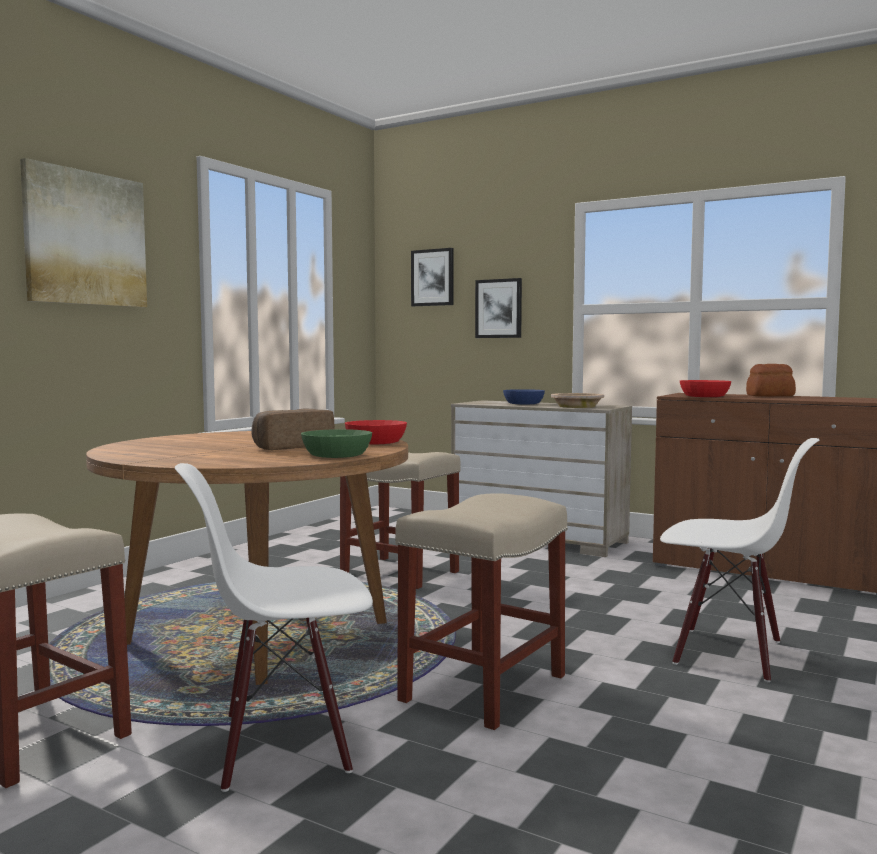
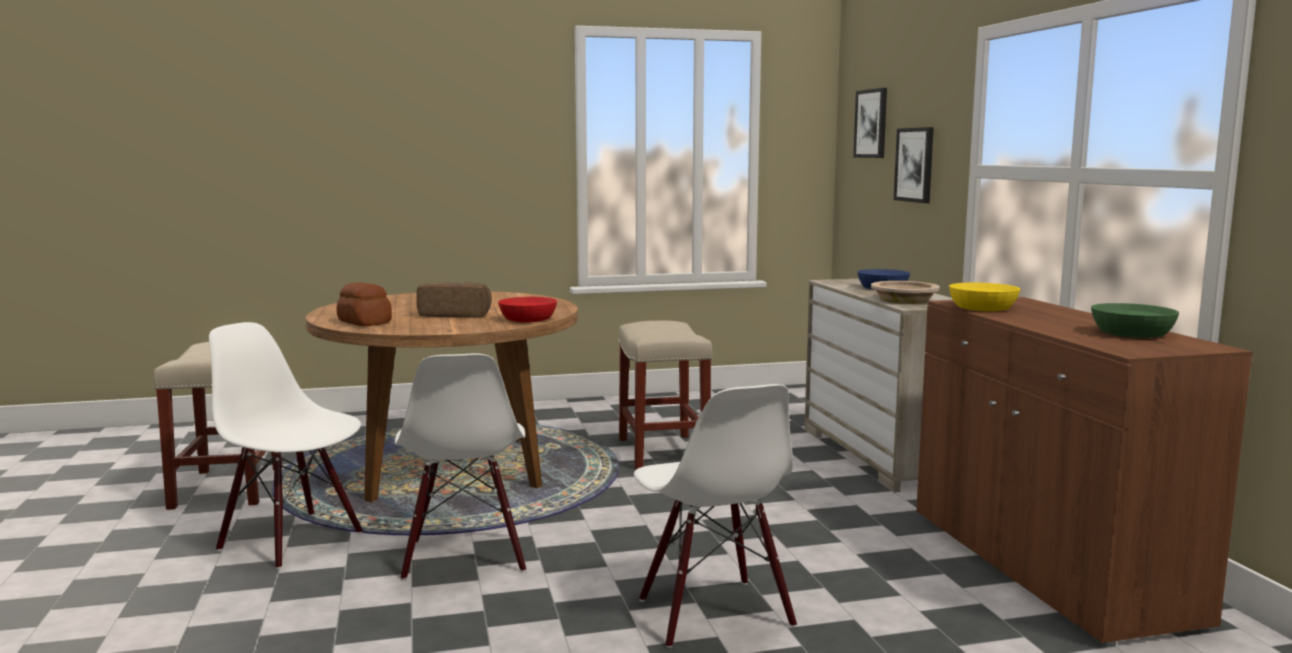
camera: 45 degrees right, 5 degrees up
picture [20,158,147,307] -> none
green bowl [301,429,372,458] -> green bowl moved to [1091,303,1179,338]
beige stool [395,493,568,730] -> white chair [395,354,526,580]
red bowl [680,380,731,397] -> yellow bowl [949,283,1020,311]
bread [746,364,796,397] -> bread moved to [336,282,392,326]

